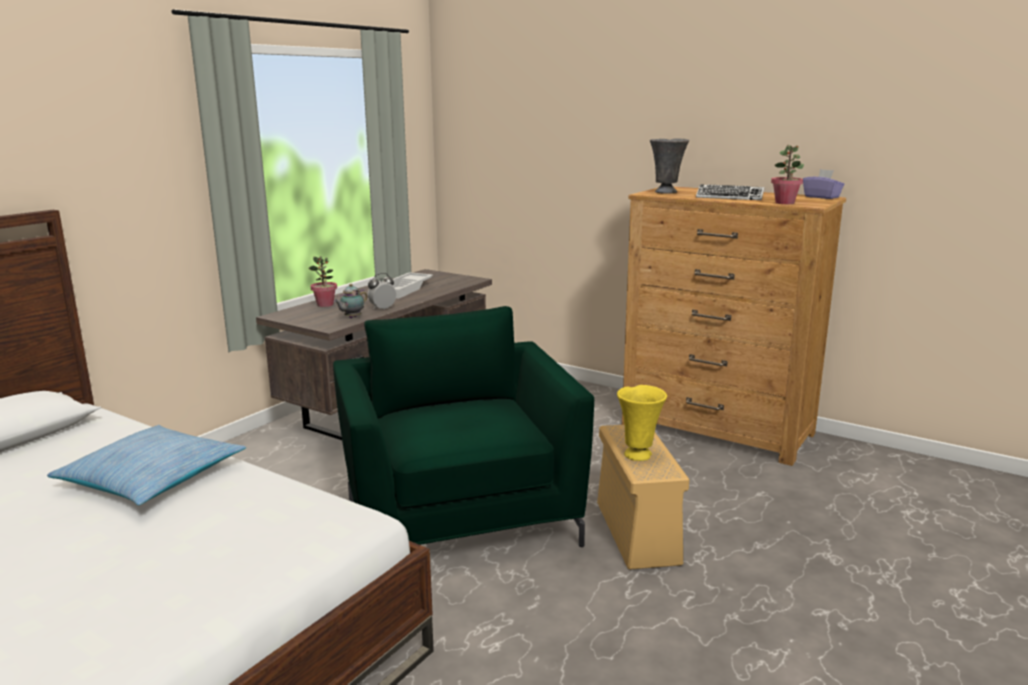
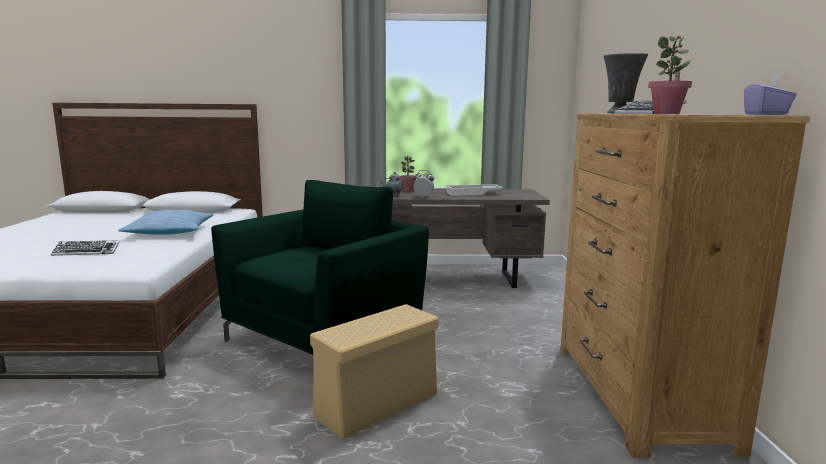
camera: 55 degrees right, 5 degrees down
yellow vase [617,385,667,461] -> none
none -> keyboard [51,240,120,256]

